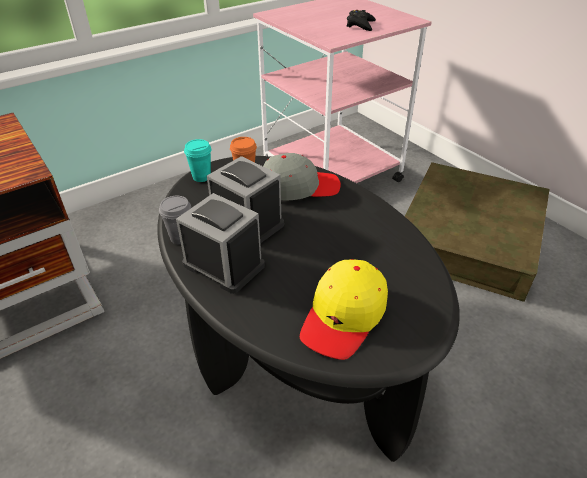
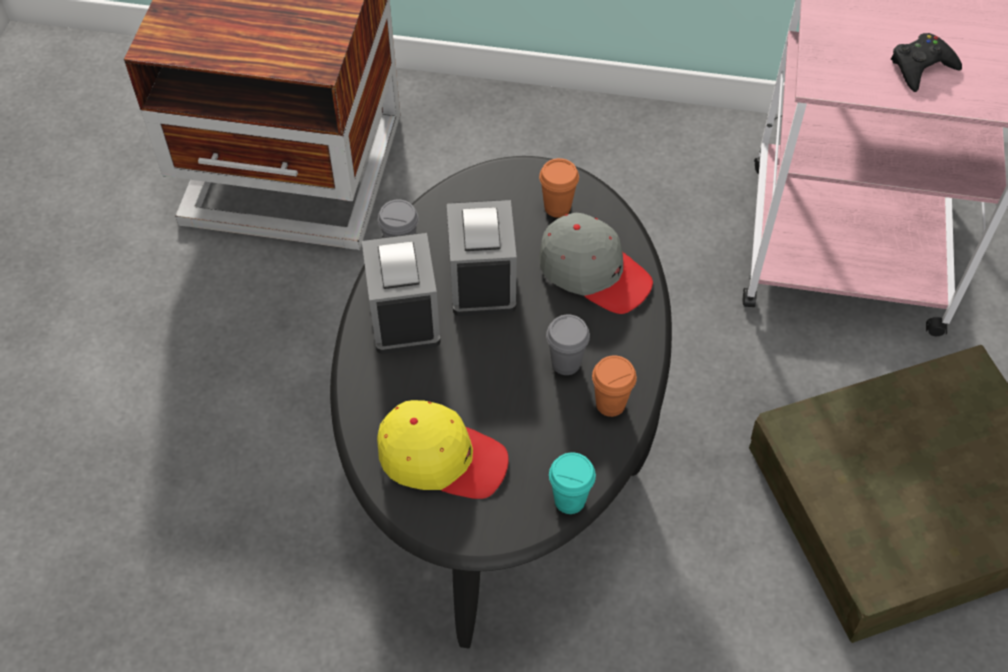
camera: 45 degrees right, 15 degrees up
turquoise cup [184,139,212,182] -> turquoise cup moved to [549,452,596,514]
yellow cap [300,259,388,360] -> yellow cap turned 150 degrees counterclockwise [377,400,509,499]
none -> grey cup [546,314,590,375]
none -> orange cup [592,356,637,417]

